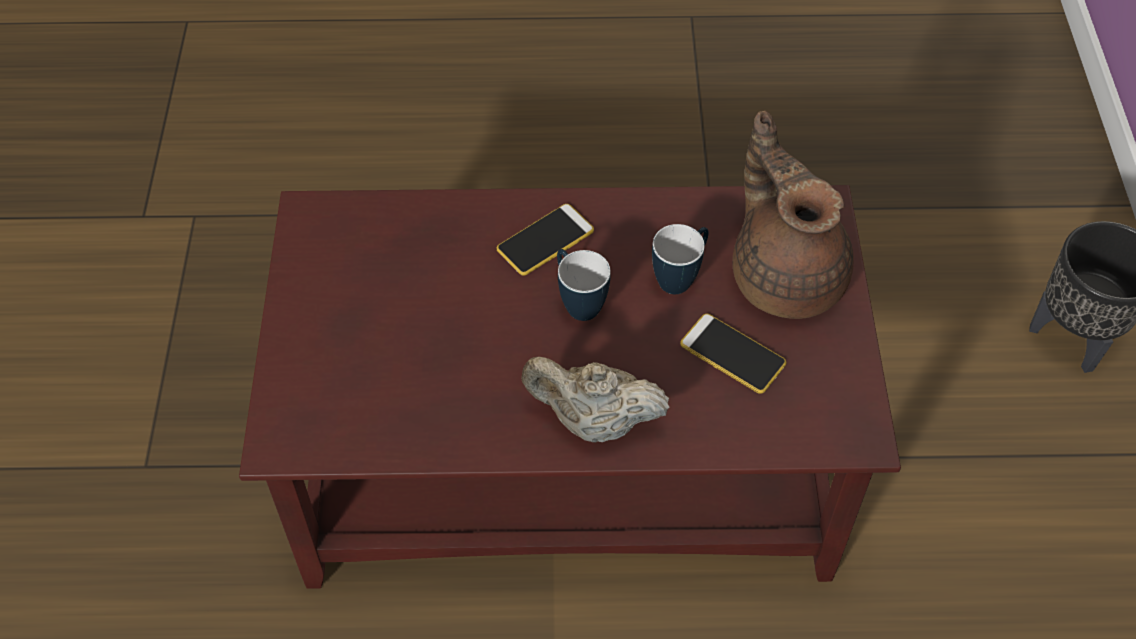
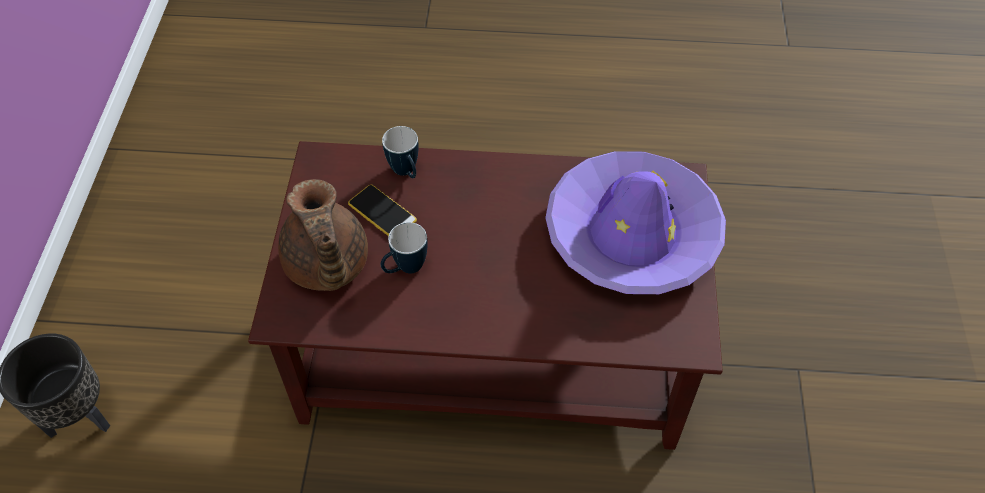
camera: 175 degrees left, 0 degrees up
phone [496,204,594,276] -> none
beige teapot [521,357,669,442] -> none
mug [557,249,611,321] -> mug moved to [382,126,419,178]
none -> purple hat [545,151,726,294]

